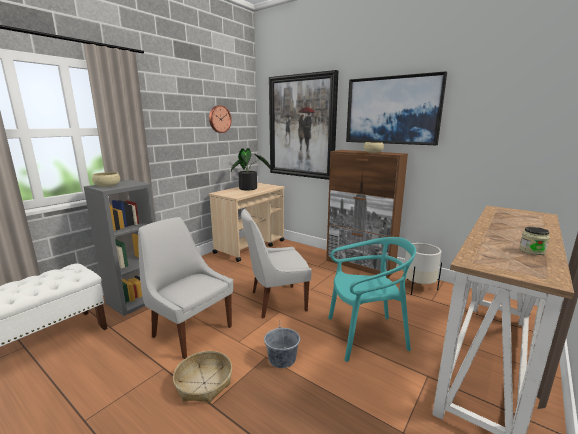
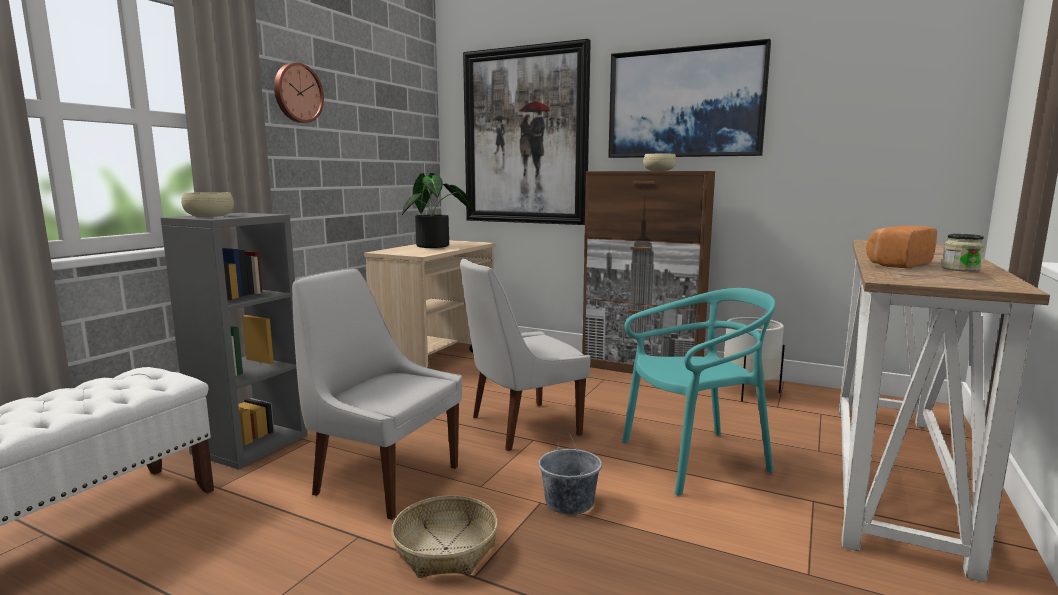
camera: 10 degrees left, 5 degrees down
wall clock [209,105,232,133] -> wall clock moved to [274,63,324,123]
none -> bread [866,226,937,268]

